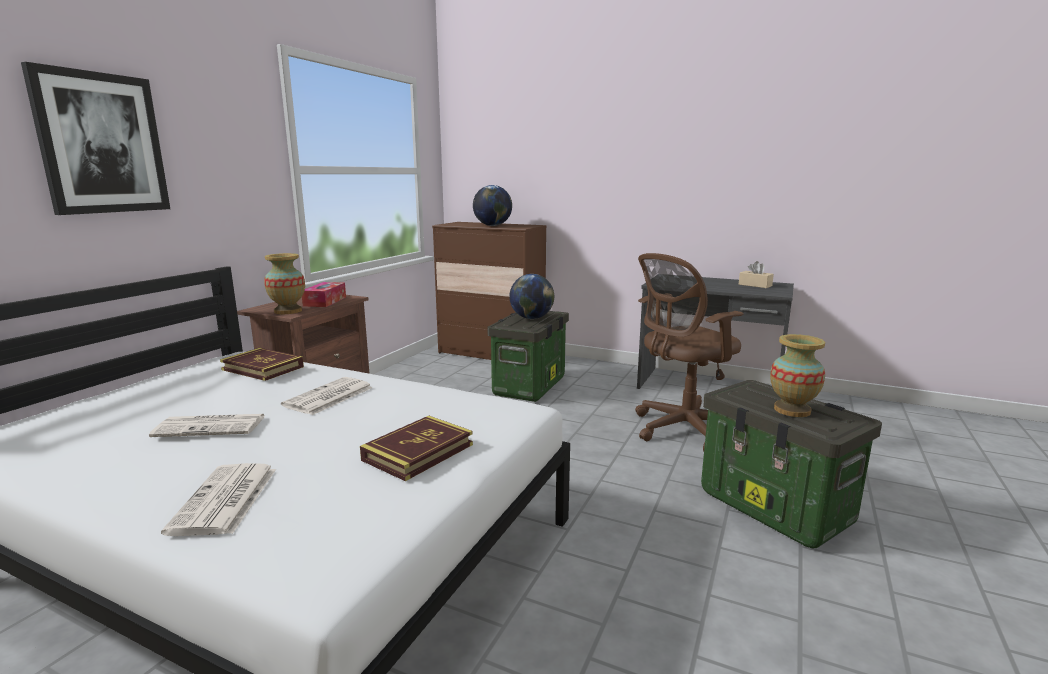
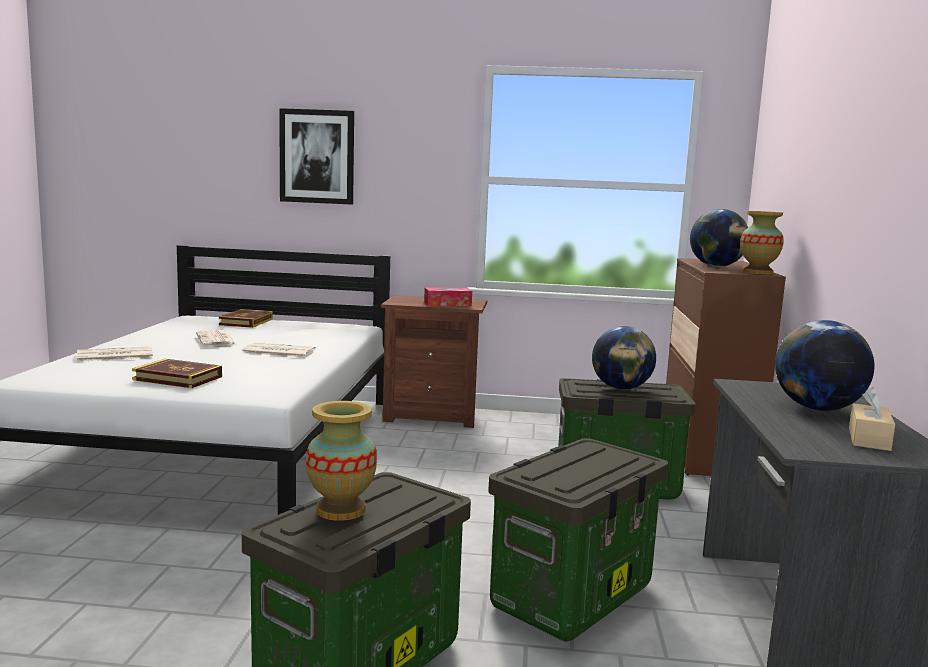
camera: 70 degrees right, 5 degrees down
book [220,348,304,381] -> book moved to [219,309,273,328]
vase [264,253,305,314] -> vase moved to [740,211,784,274]
brown office chair [635,253,744,451] -> storage box [488,438,669,642]
none -> globe [775,320,874,411]

